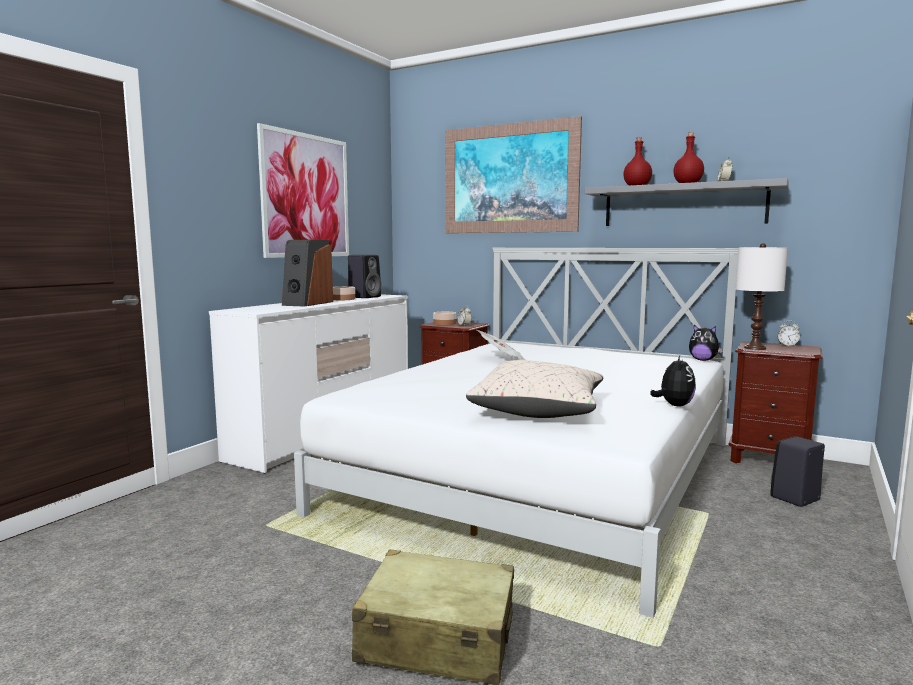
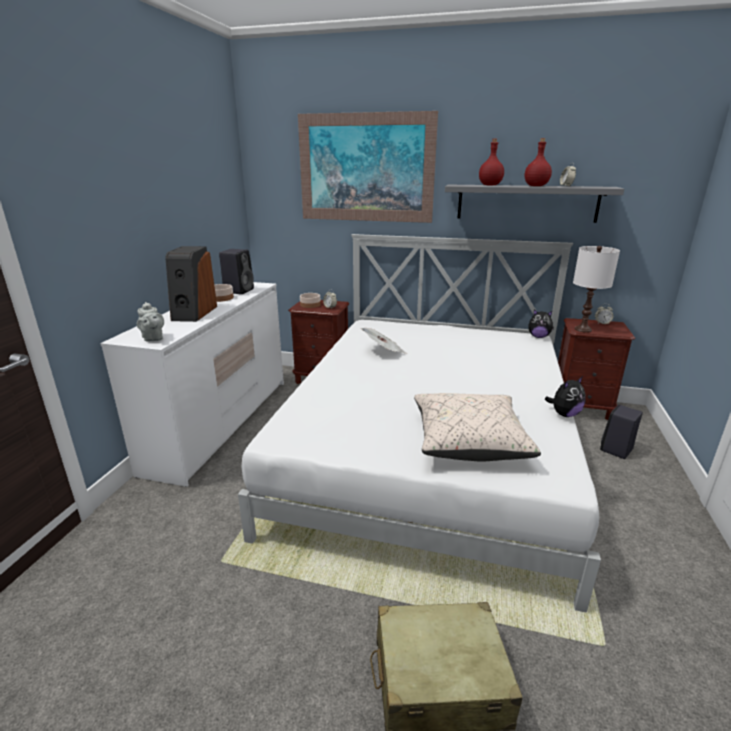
camera: 15 degrees left, 15 degrees up
picture [257,123,349,258] -> none
plush toy [650,356,696,406] -> plush toy turned 60 degrees clockwise [545,376,586,417]
none -> grey teapot [137,302,164,342]

